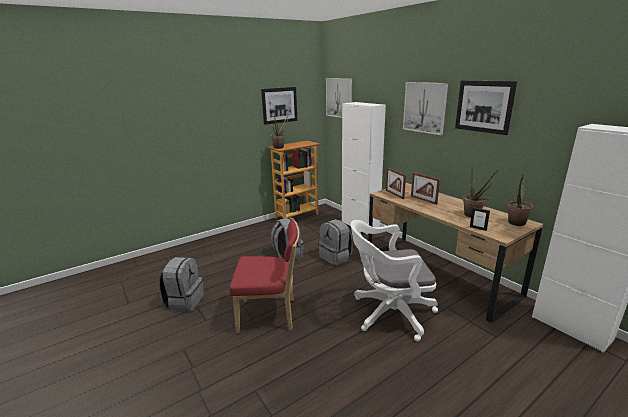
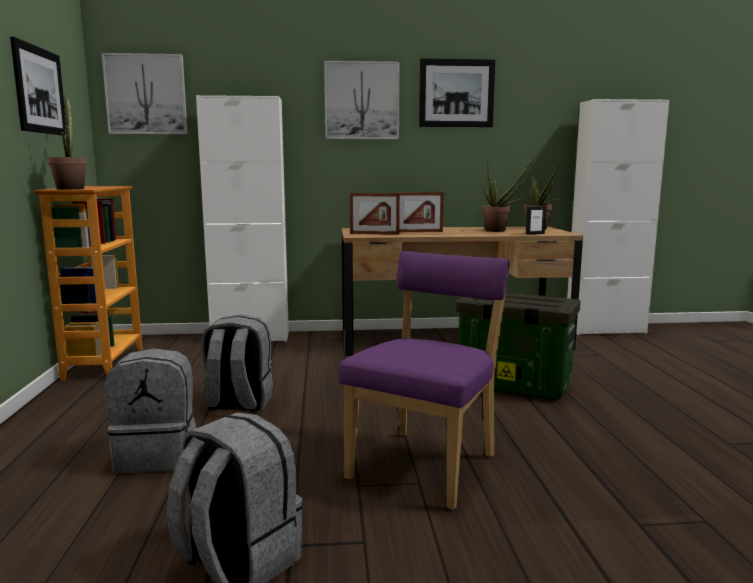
camera: 60 degrees left, 10 degrees down
red chair [230,220,299,333] -> purple chair [339,251,510,510]
grey backpack [318,219,353,265] -> grey backpack moved to [104,348,196,473]
white office chair [351,220,438,341] -> storage box [456,292,580,400]

